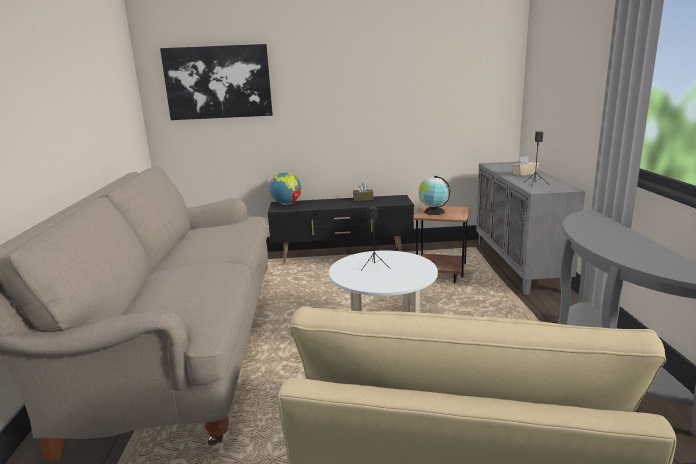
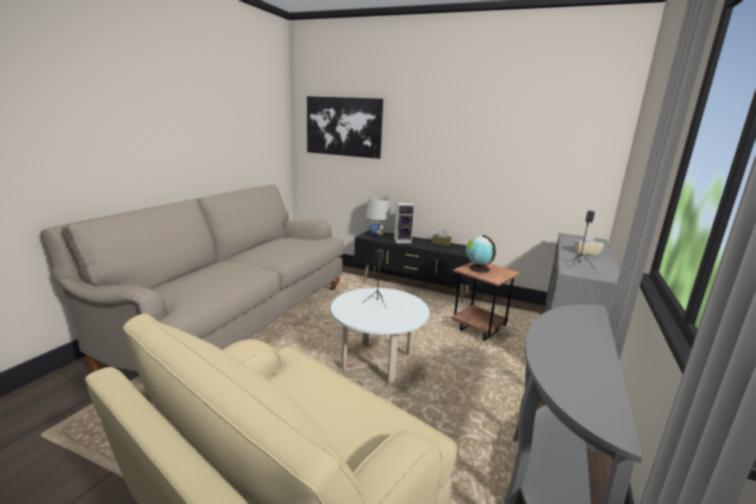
camera: 25 degrees right, 0 degrees up
globe [269,172,302,205] -> white table lamp [366,196,391,236]
none -> speaker [394,202,415,243]

